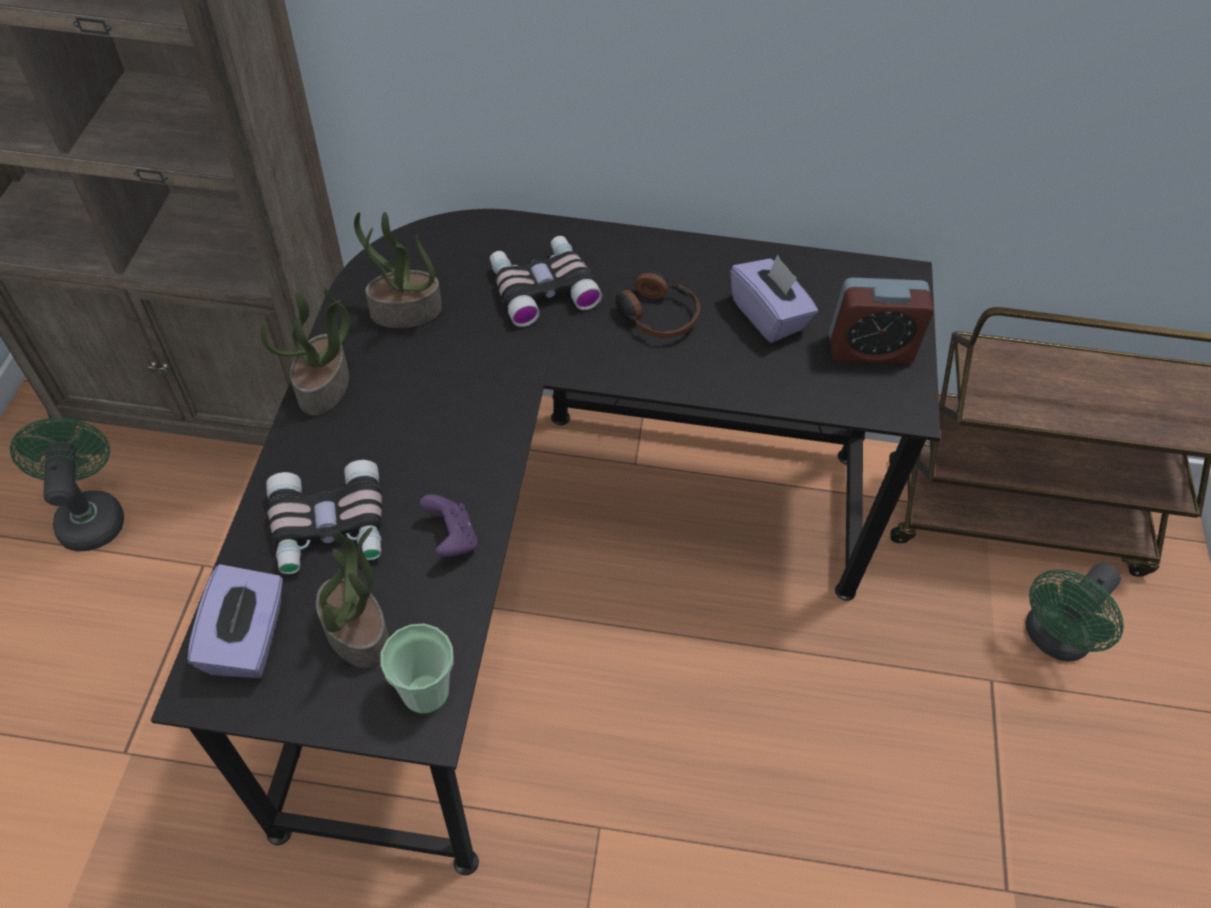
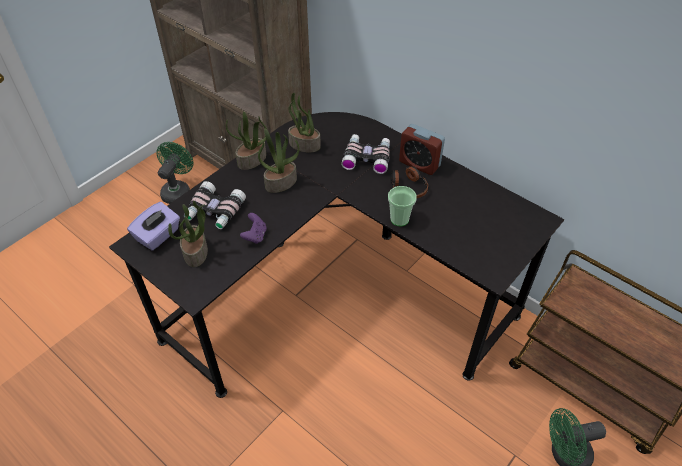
camera: 35 degrees right, 5 degrees down
cup [380,623,454,714] -> cup moved to [388,186,417,226]
purple tissue box [730,254,818,343] -> none
alarm clock [829,278,934,365] -> alarm clock moved to [399,124,445,175]
none -> potted plant [258,128,299,193]

